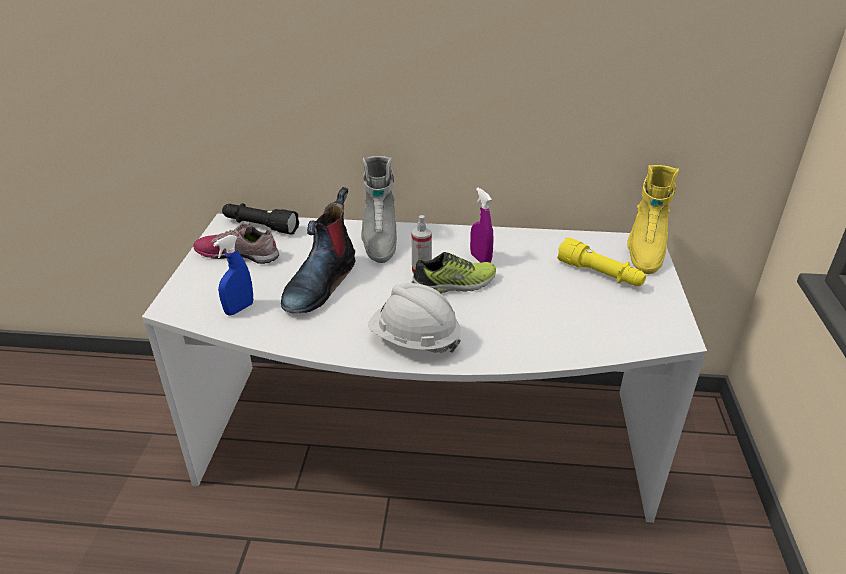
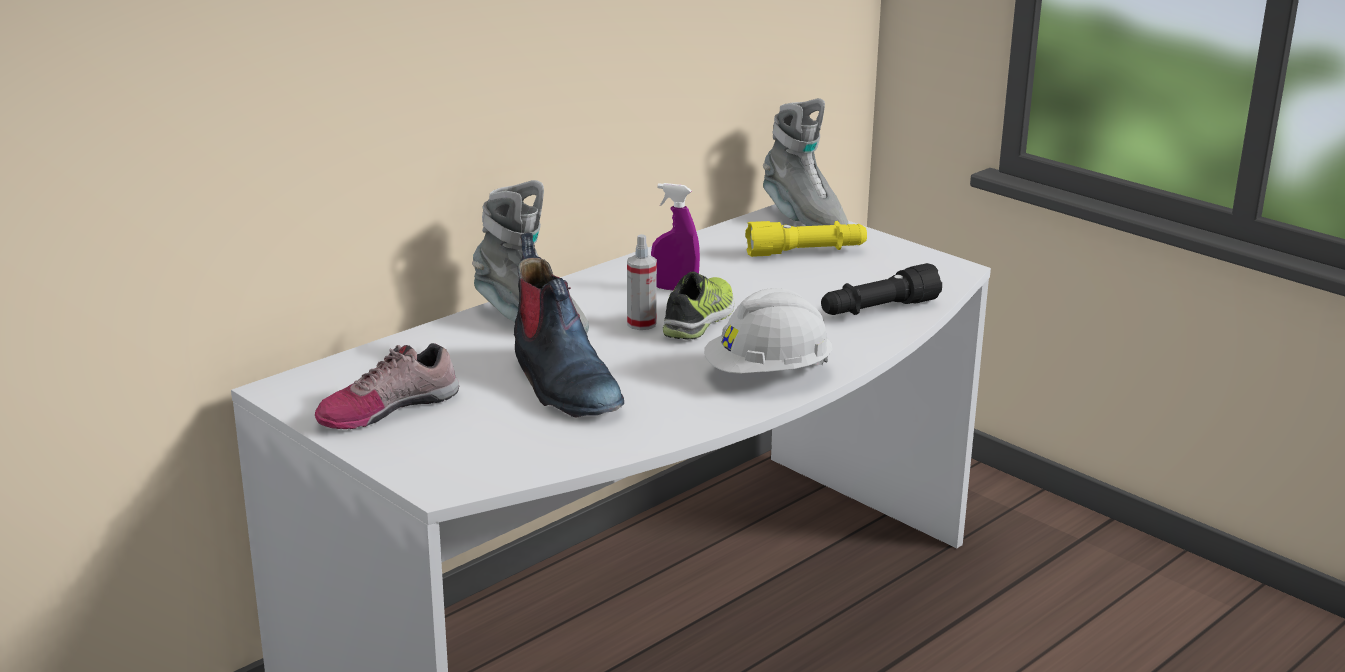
camera: 50 degrees left, 10 degrees down
blue spray bottle [213,235,253,316] -> none
black flashlight [222,203,299,235] -> black flashlight moved to [821,263,942,315]
yellow boot [627,165,679,274] -> grey boot [763,98,849,226]

